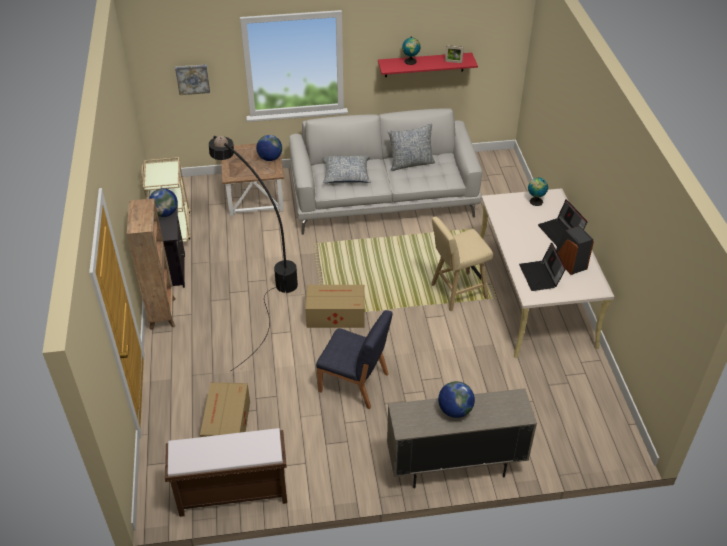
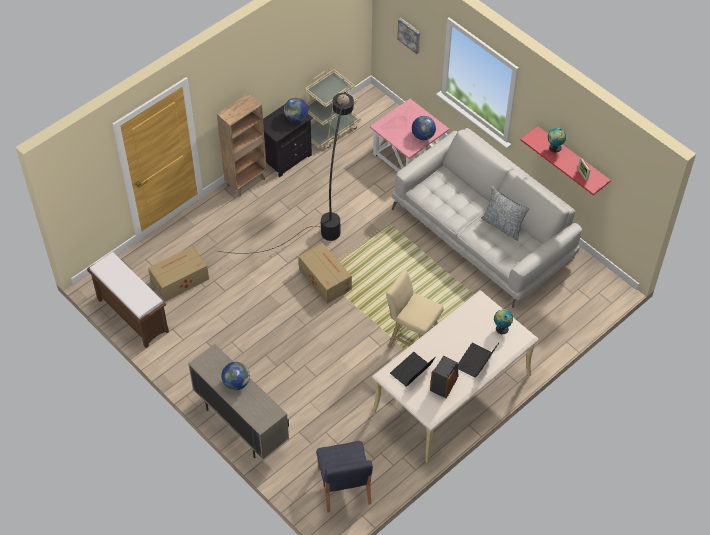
camera: 55 degrees right, 10 degrees up
brown side table [221,143,284,216] -> pink side table [370,99,449,172]
blue chair [316,310,392,409] -> blue chair moved to [316,441,373,512]
pillow [323,155,371,183] -> none

